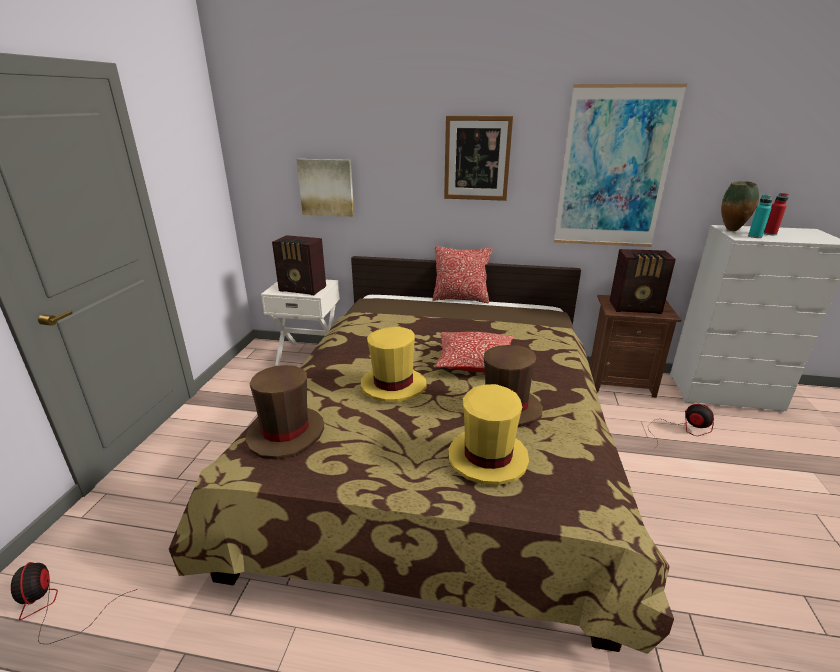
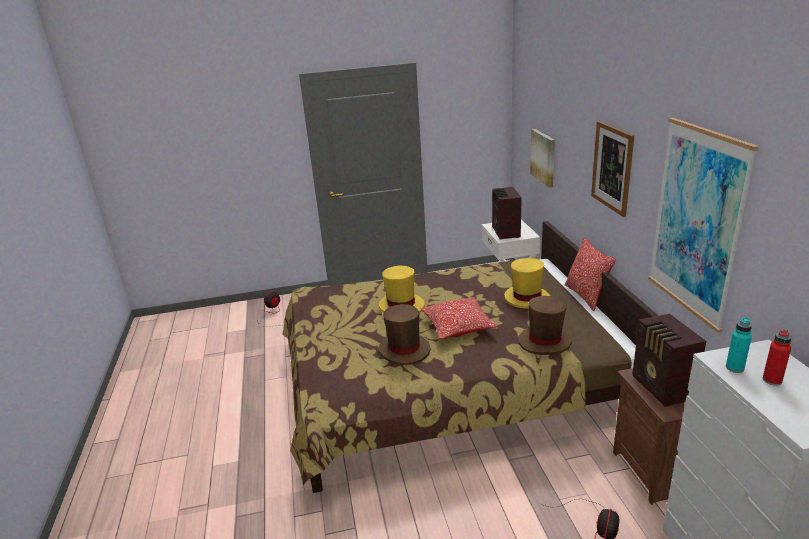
camera: 70 degrees right, 0 degrees up
brown hat [245,365,324,460] -> brown hat moved to [519,296,572,355]
yellow hat [448,384,529,485] -> yellow hat moved to [504,258,550,309]
vase [721,181,759,231] -> none

